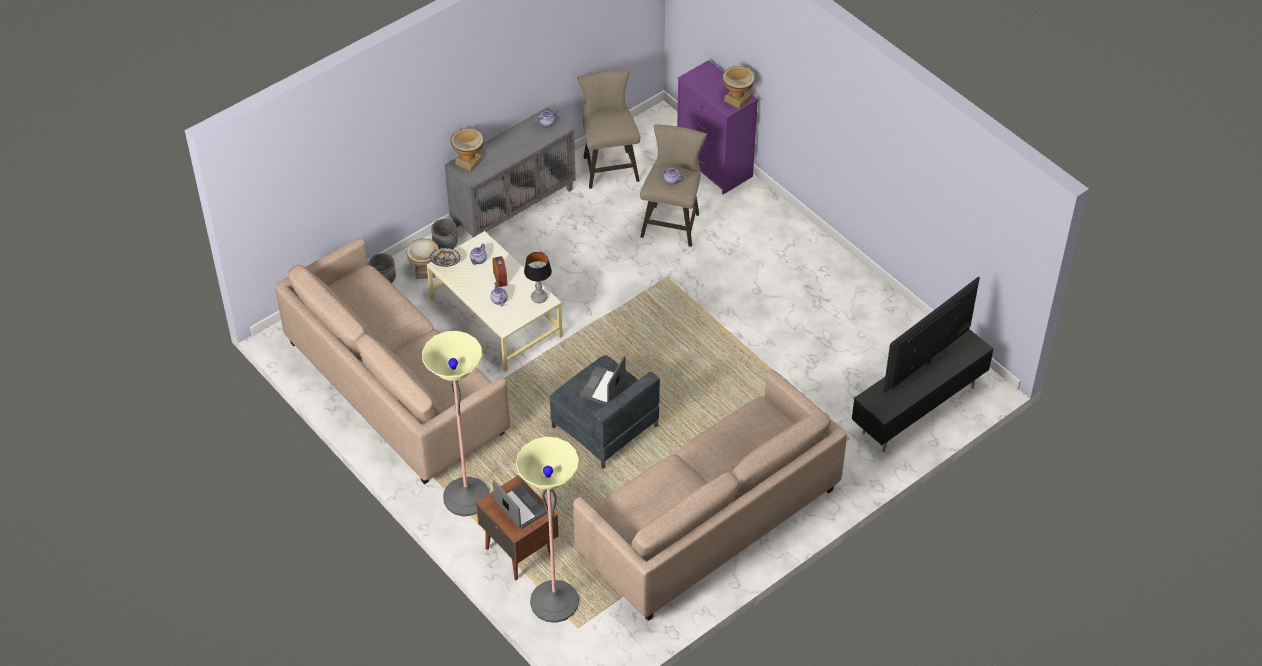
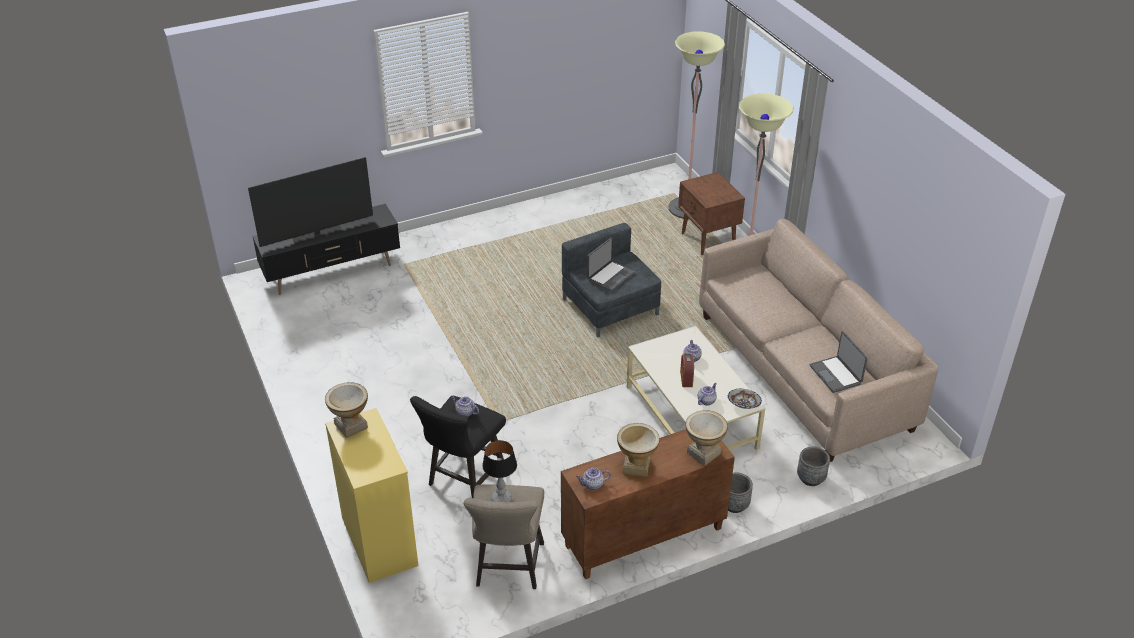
camera: 165 degrees left, 10 degrees down
vase [406,238,439,279] -> vase moved to [617,423,660,477]
grey cabinet [445,107,576,237] -> brown cabinet [561,429,735,579]
laptop [493,480,547,529] -> laptop moved to [810,331,868,393]
table lamp [524,252,552,303] -> table lamp moved to [482,440,517,502]
beige sofa [573,370,847,621] -> none
beige stool [640,124,707,247] -> black stool [410,396,506,498]
purple dresser [677,60,758,195] -> yellow dresser [325,408,418,583]

